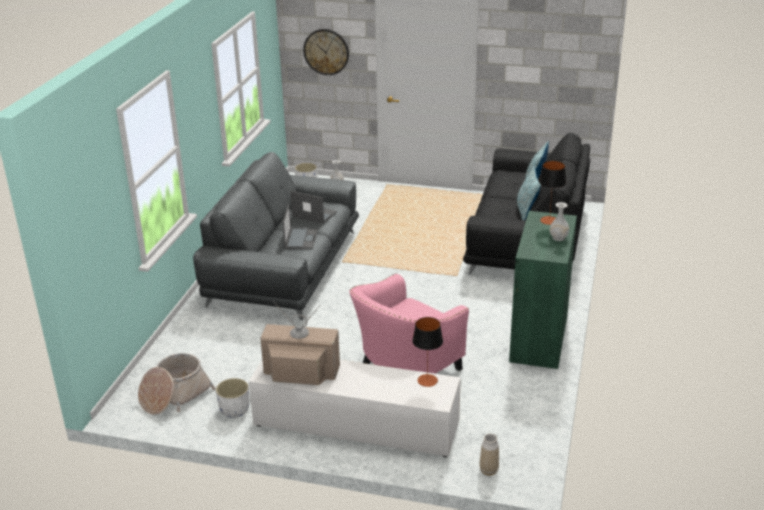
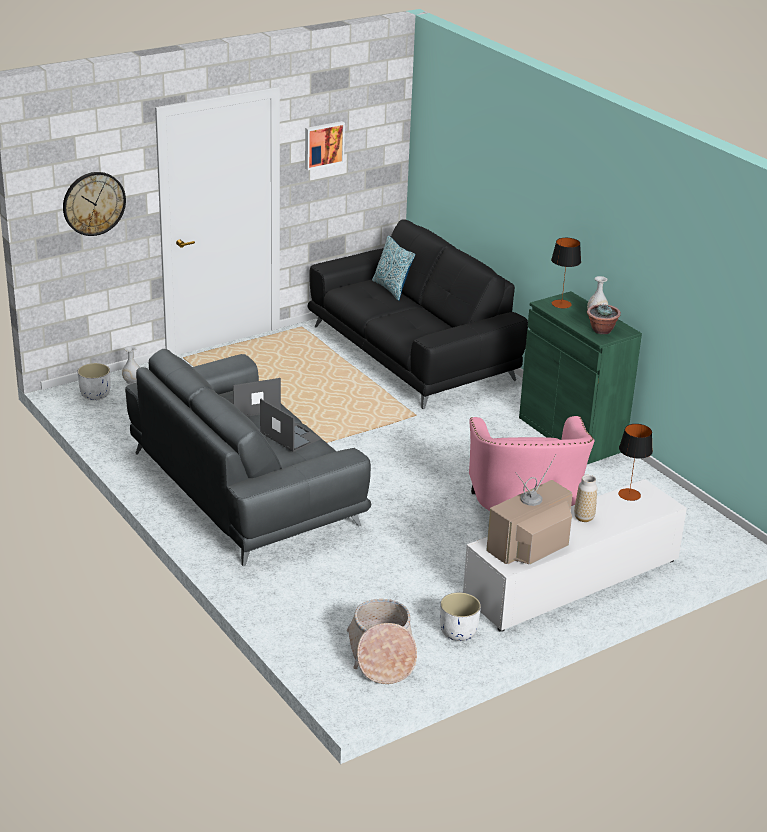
camera: 50 degrees left, 0 degrees up
vase [480,434,499,476] -> vase moved to [574,475,597,522]
pillow [517,166,541,220] -> none
none -> picture [305,121,345,170]
none -> potted plant [587,304,621,334]

